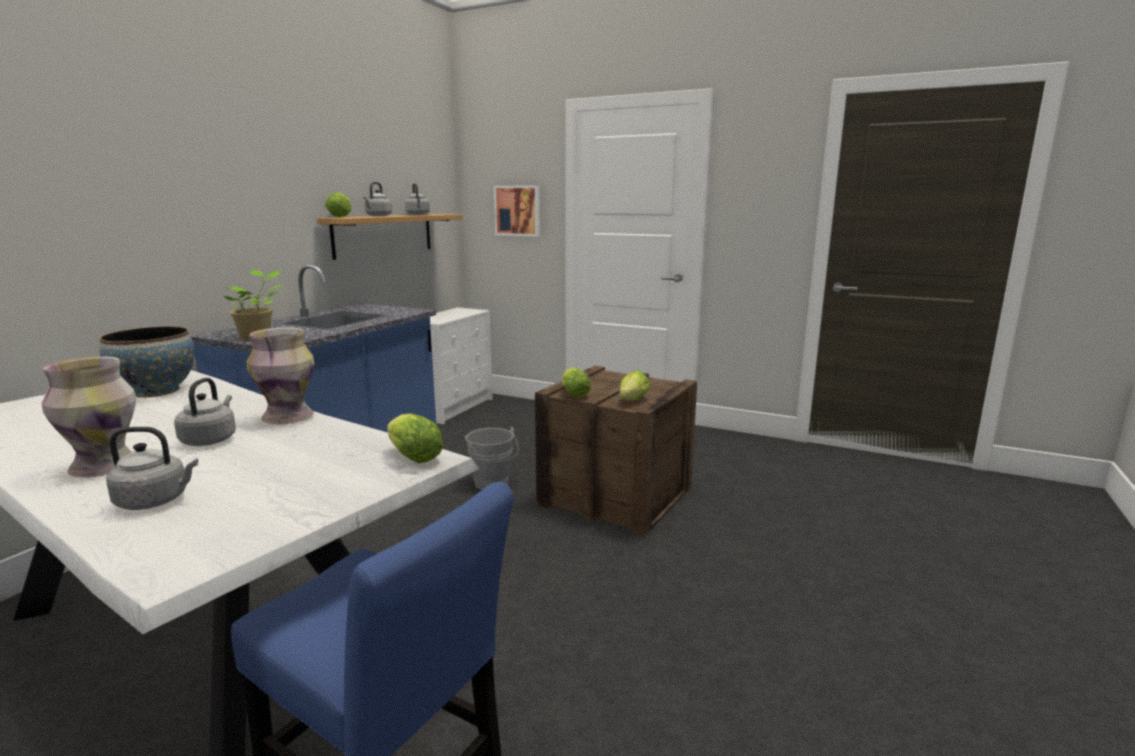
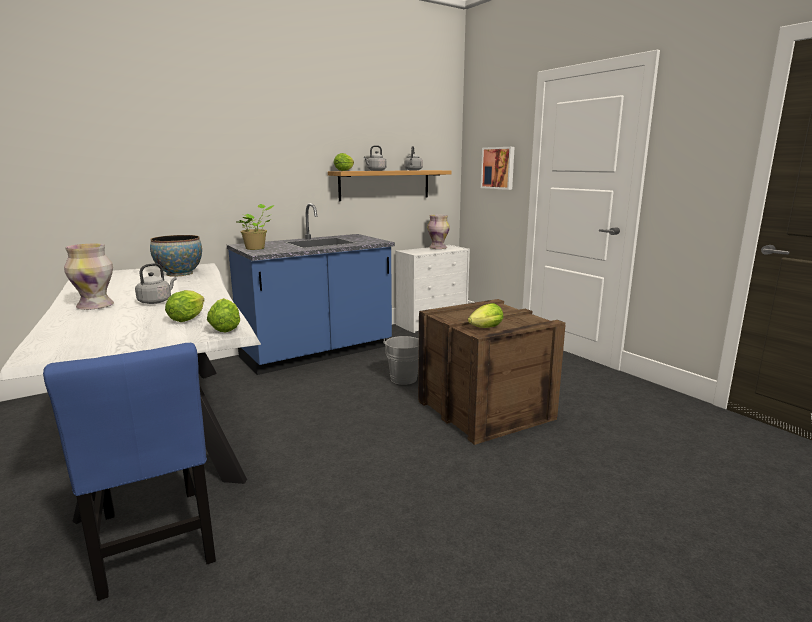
camera: 30 degrees right, 0 degrees up
grey kettle [106,427,198,510] -> none
vase [247,327,314,424] -> vase moved to [427,215,450,249]
lettuce [562,368,591,398] -> lettuce moved to [165,290,205,322]

